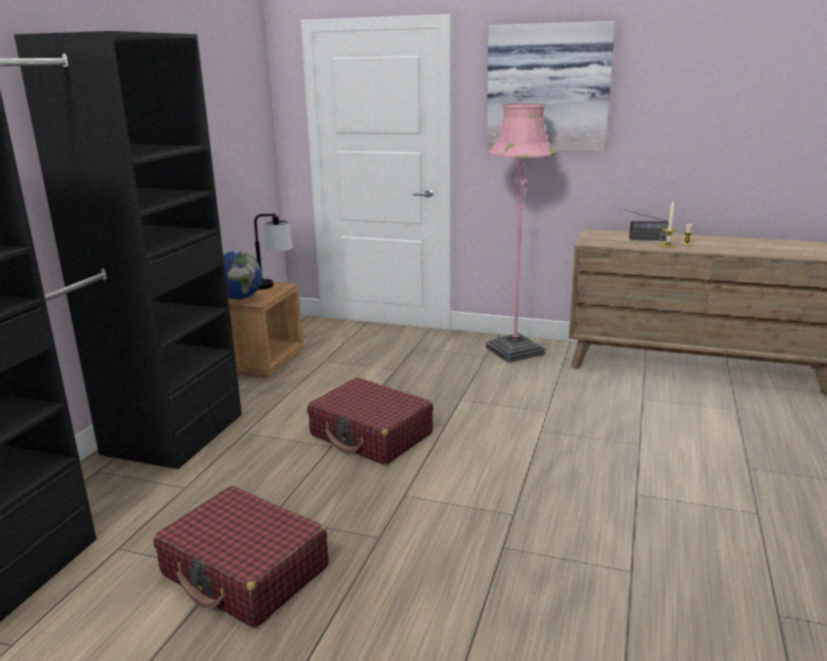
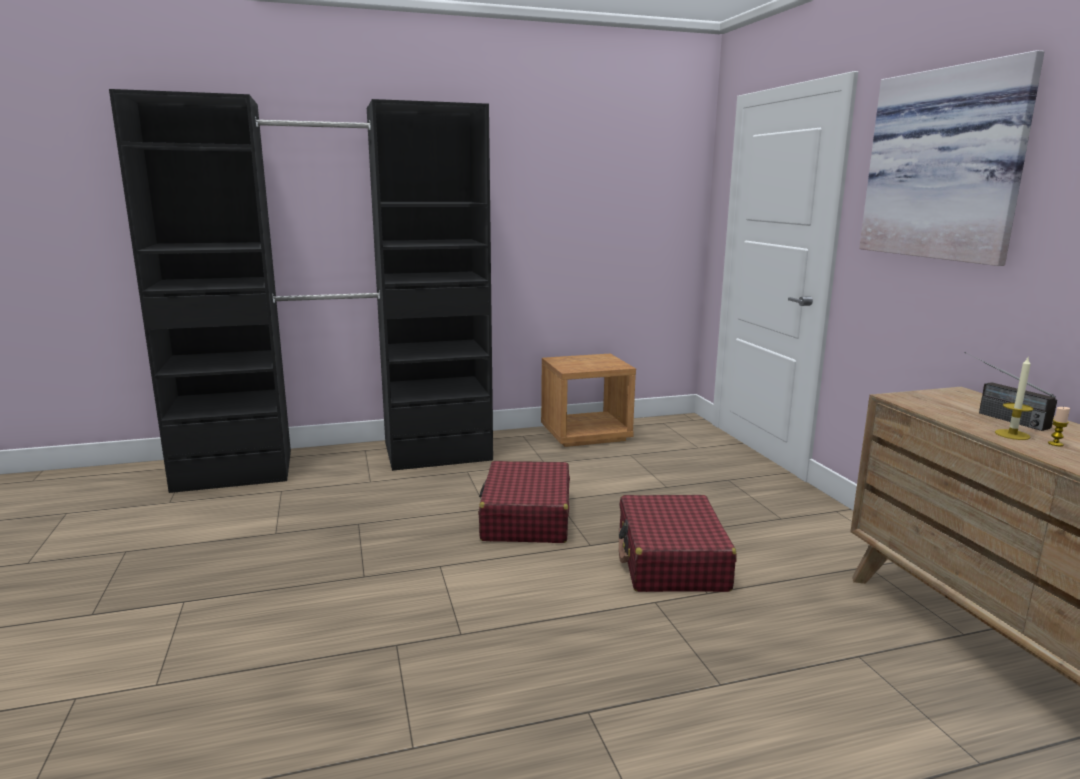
camera: 55 degrees right, 5 degrees down
red suitcase [153,486,328,628] -> red suitcase moved to [619,495,737,592]
globe [223,251,262,300] -> none
table lamp [254,214,293,290] -> none
pink floor lamp [486,104,556,363] -> none

